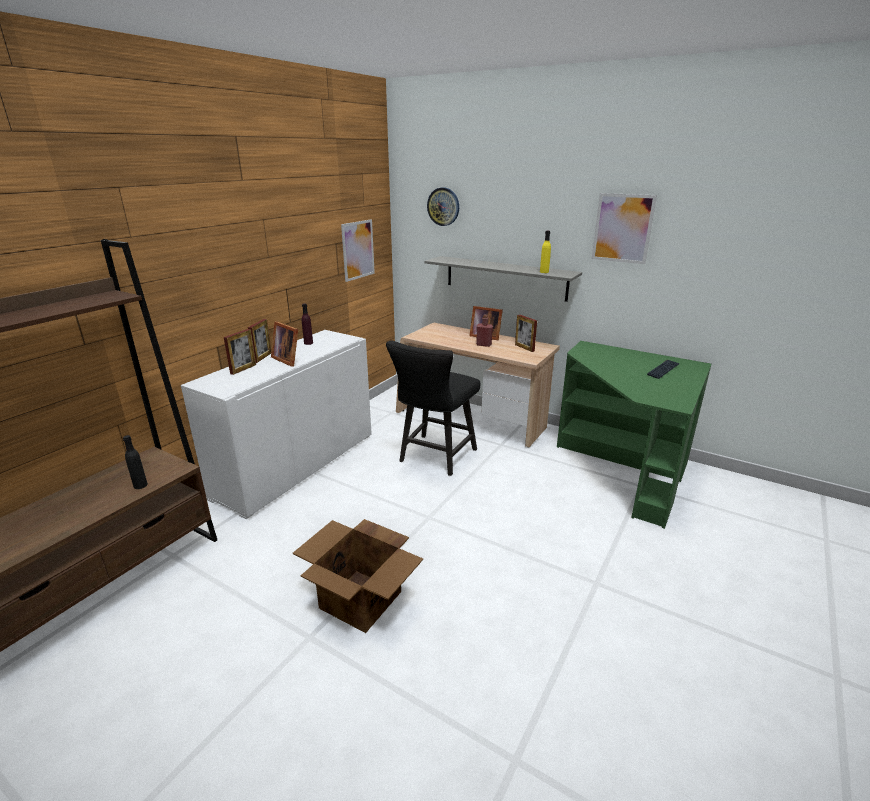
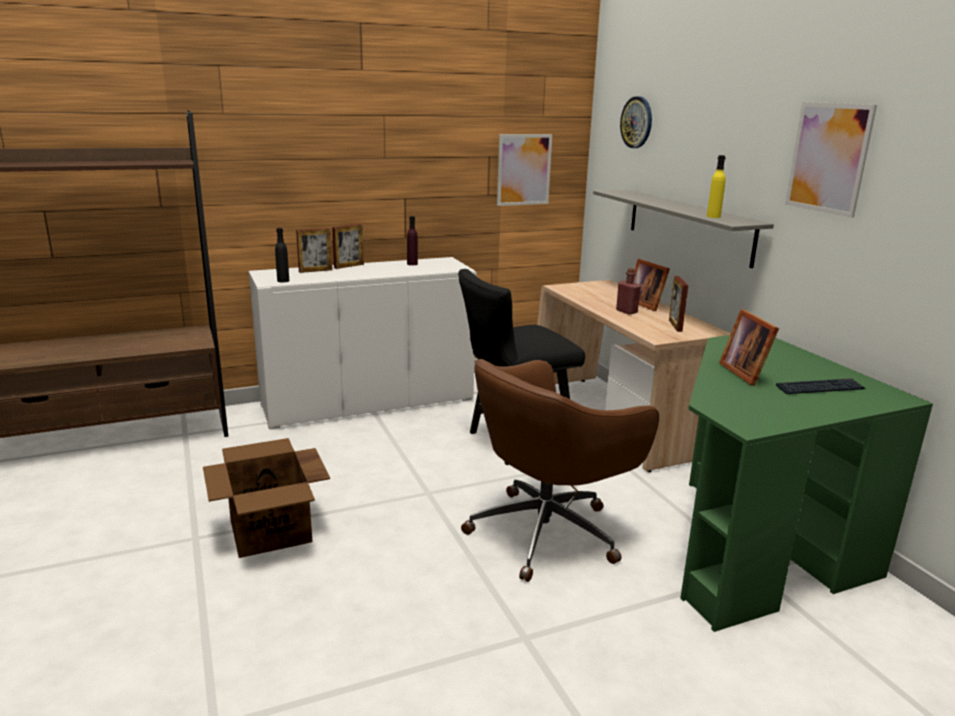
camera: 35 degrees right, 5 degrees down
black bottle [123,435,148,489] -> black bottle moved to [275,228,289,282]
picture frame [271,321,298,367] -> picture frame moved to [719,309,779,386]
none -> brown office chair [461,359,659,582]

